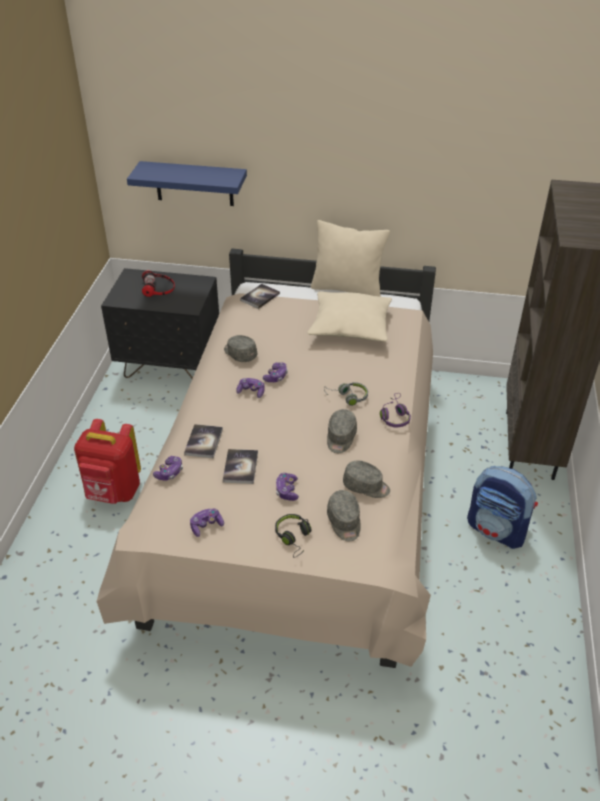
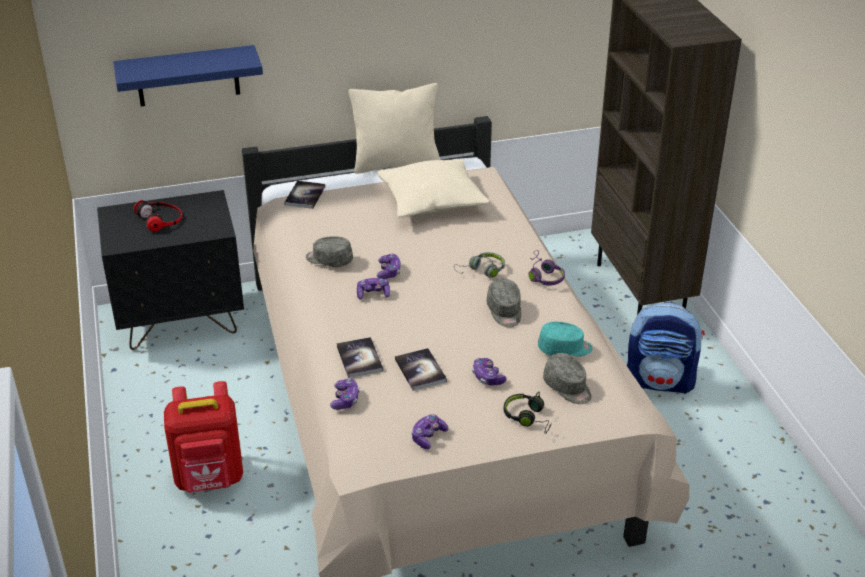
camera: 25 degrees left, 5 degrees down
grey cap [343,460,390,498] -> turquoise cap [538,322,593,356]

